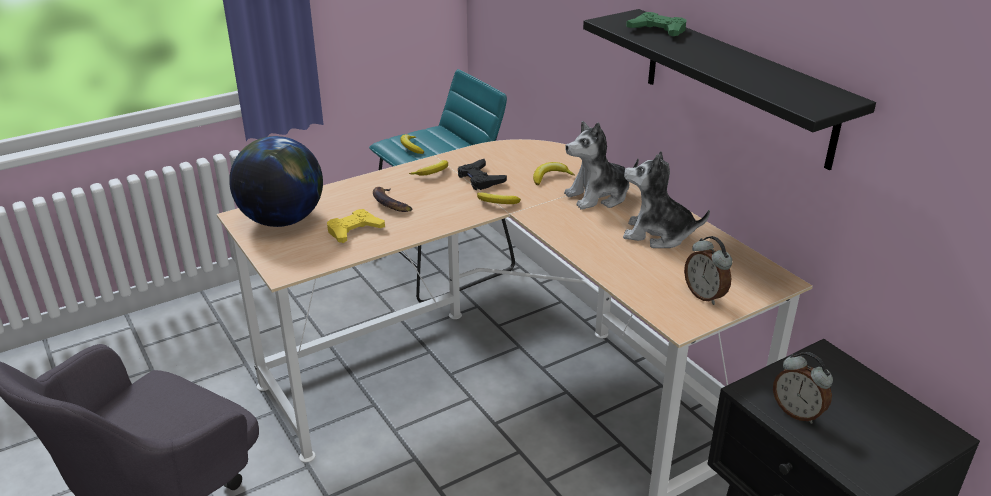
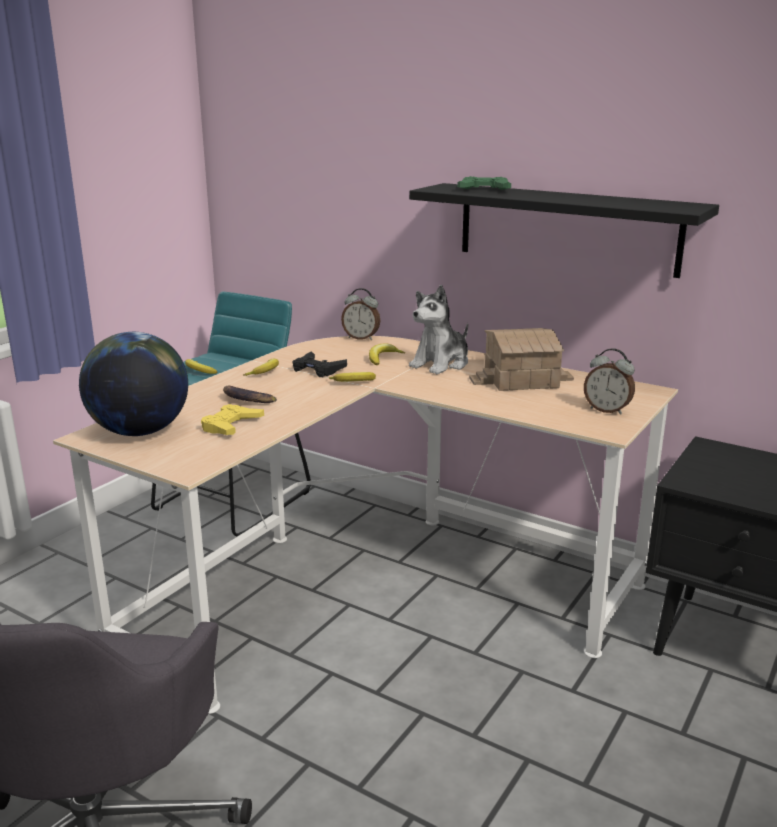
camera: 25 degrees left, 10 degrees down
plush toy [623,151,710,248] -> toy house [469,328,574,391]
alarm clock [773,352,833,424] -> alarm clock moved to [341,288,380,340]

